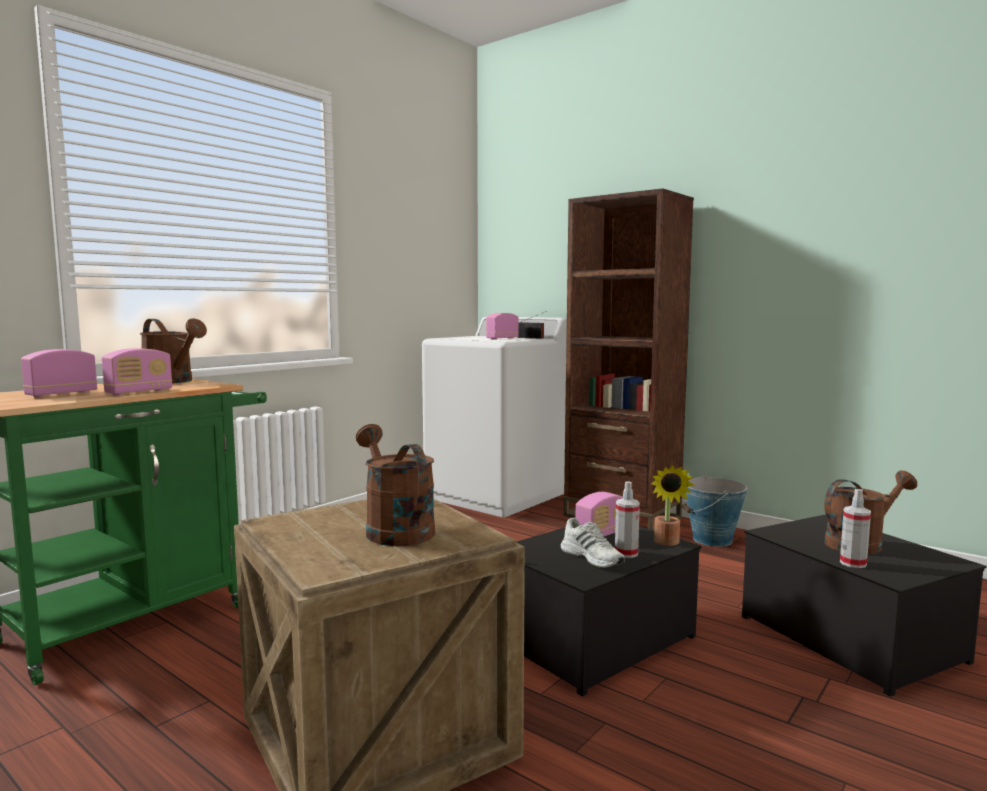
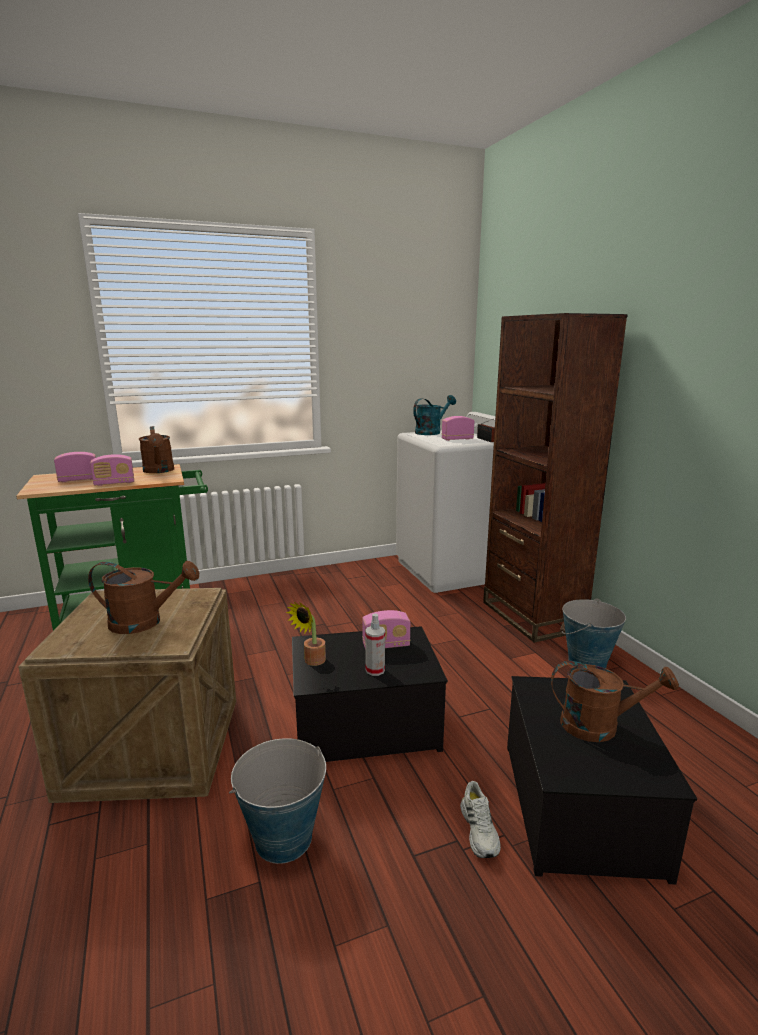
camera: 30 degrees right, 10 degrees up
brown watering can [356,424,435,546] -> brown watering can turned 90 degrees clockwise [88,561,199,634]
white shoe [560,517,624,568] -> white shoe moved to [460,781,501,858]
potted plant [651,465,695,546] -> potted plant moved to [286,602,326,666]
spray bottle [840,489,871,568] -> none
none -> bucket [229,738,326,864]
none -> turquoise watering can [413,395,456,435]

